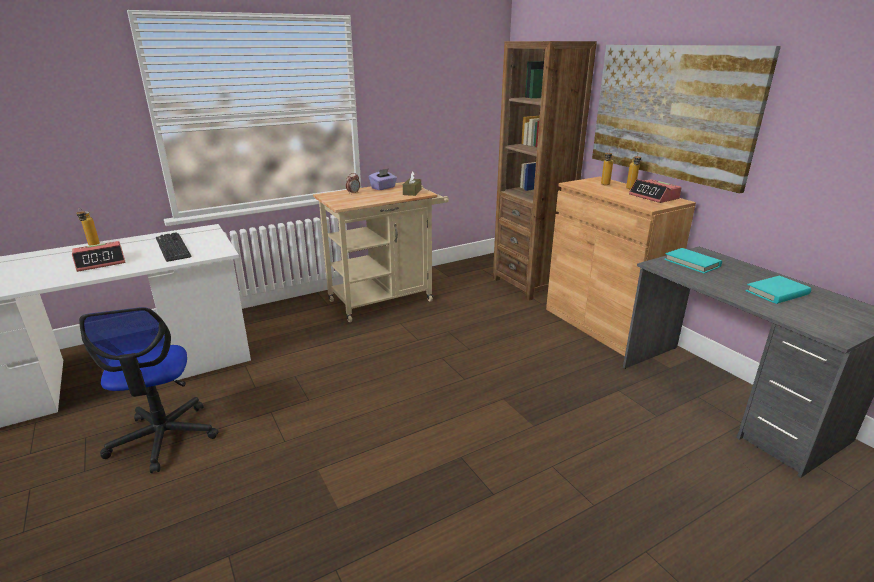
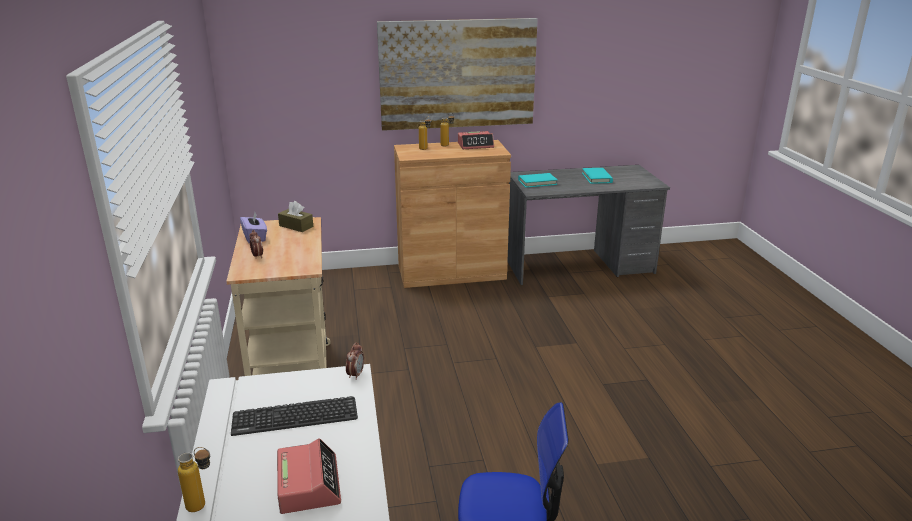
camera: 70 degrees left, 0 degrees up
brown bookcase [493,41,597,301] -> none
none -> alarm clock [346,343,364,380]

